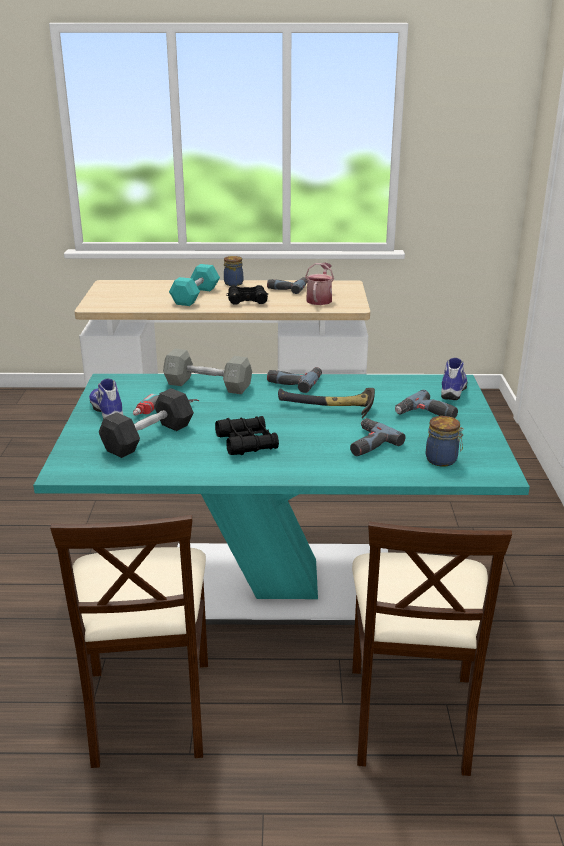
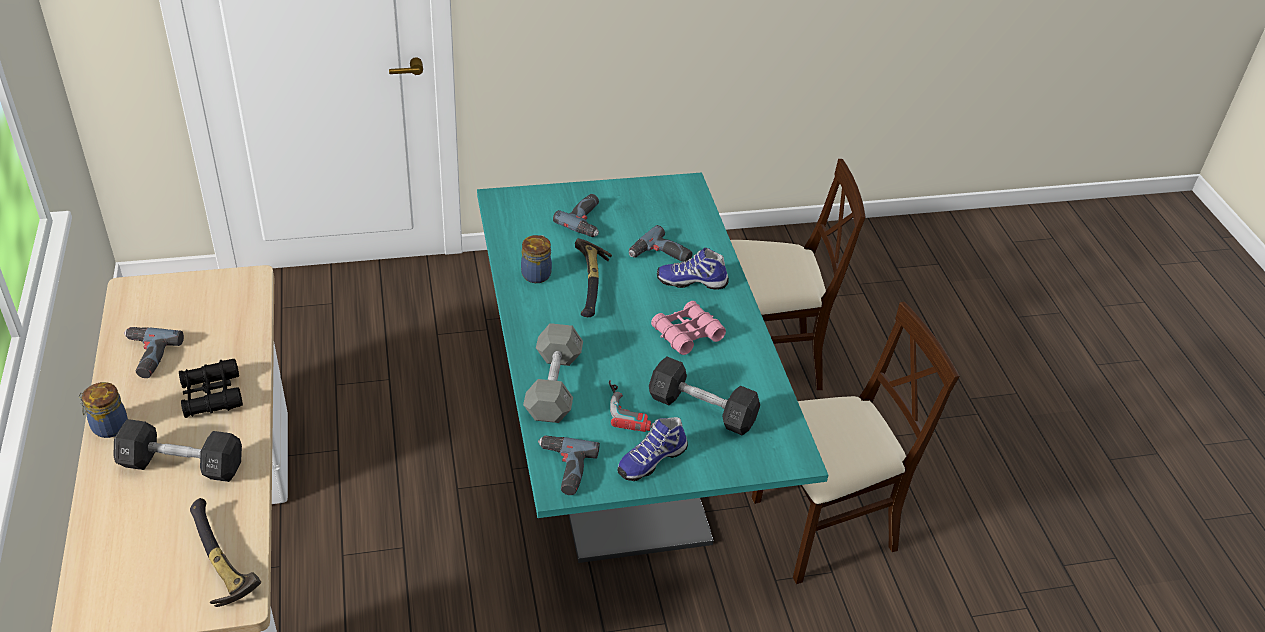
camera: 105 degrees left, 15 degrees up
turquoise dumbbell [169,264,220,306] -> black dumbbell [113,419,242,482]
black binoculars [215,416,279,455] -> pink binoculars [651,301,726,355]
power drill [267,367,322,393] -> power drill moved to [538,435,600,495]
watering can [305,263,334,305] -> none
jar [426,416,464,466] -> jar moved to [521,235,552,283]
shoe [441,358,467,400] -> shoe moved to [657,247,729,290]
none -> hammer [190,498,261,607]

